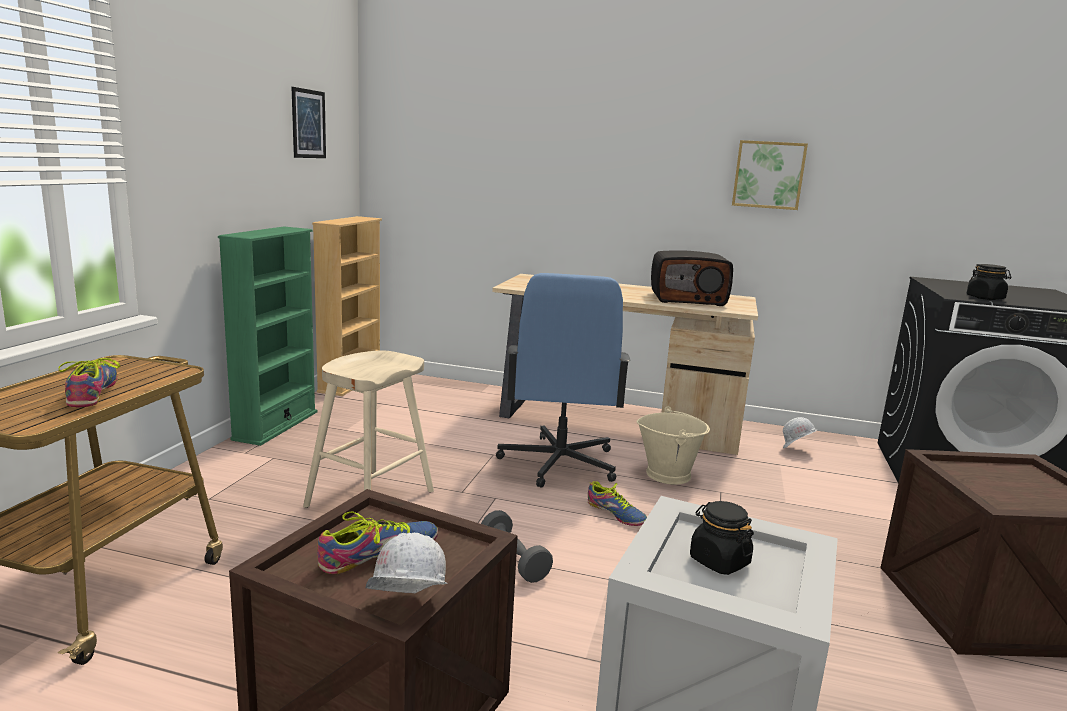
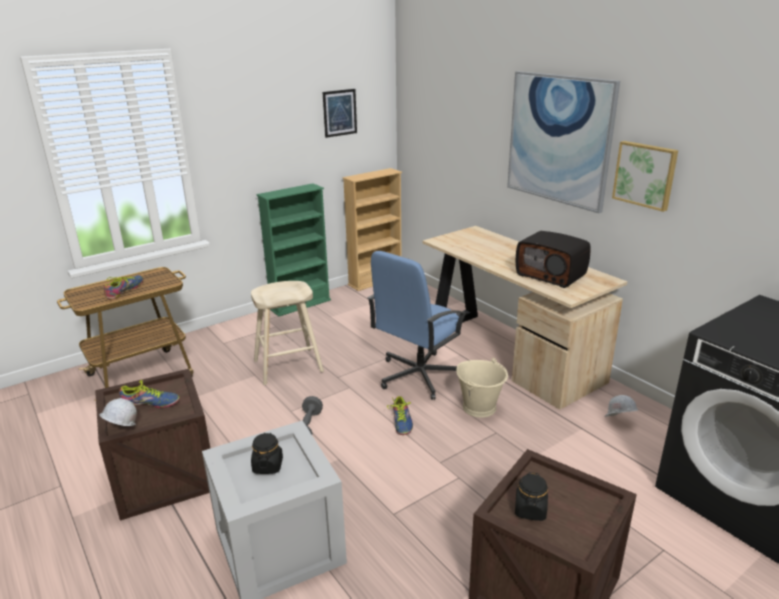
camera: 40 degrees right, 10 degrees up
black jar [967,264,1011,300] -> black jar moved to [515,472,548,521]
none -> picture [507,71,620,213]

